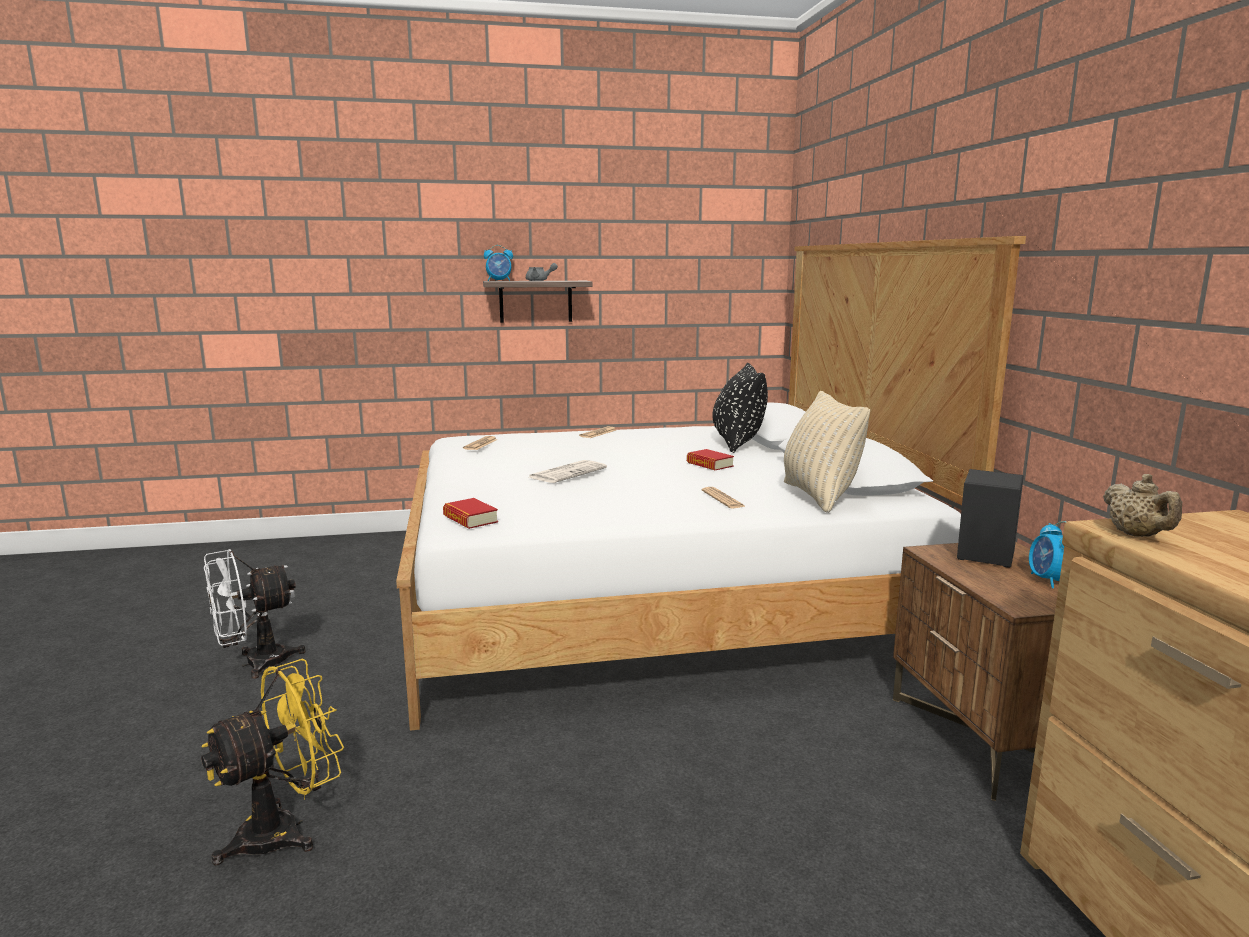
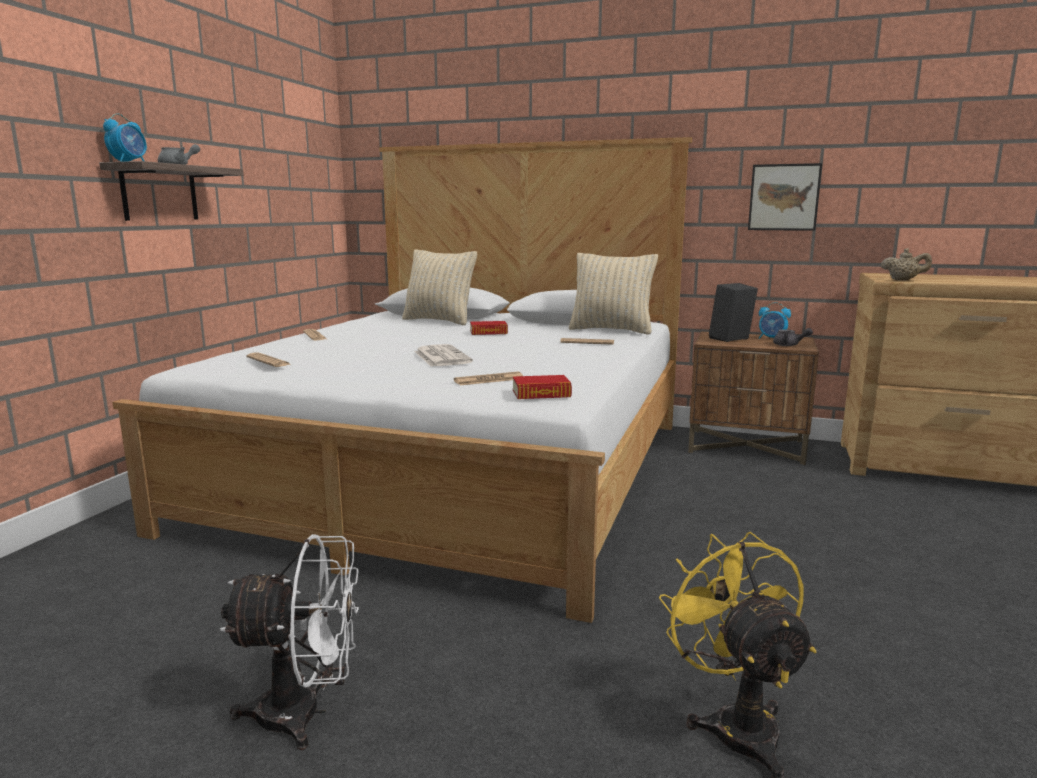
camera: 60 degrees left, 0 degrees up
white fan [204,549,306,679] -> white fan turned 90 degrees counterclockwise [219,534,359,750]
black pillow [712,363,768,453] -> beige pillow [402,249,477,325]
none -> newspaper [454,372,523,385]
none -> picture [748,163,822,231]
none -> grey teapot [773,328,813,346]

